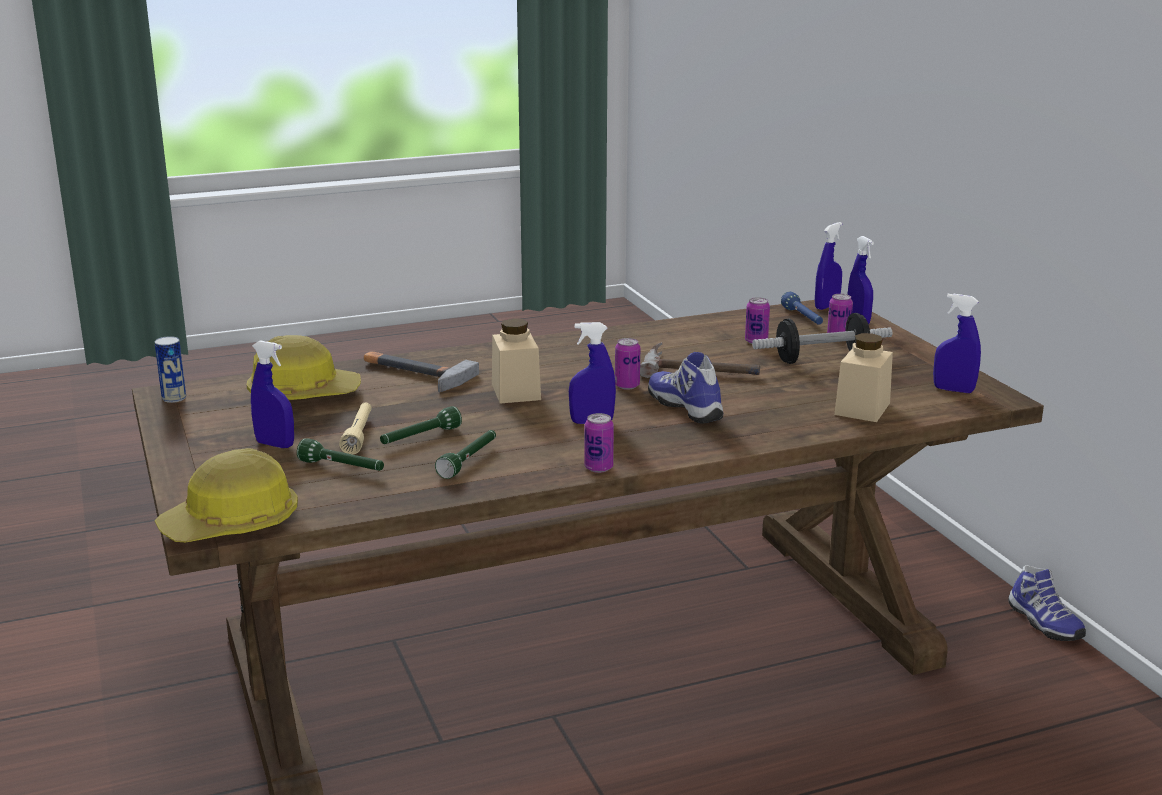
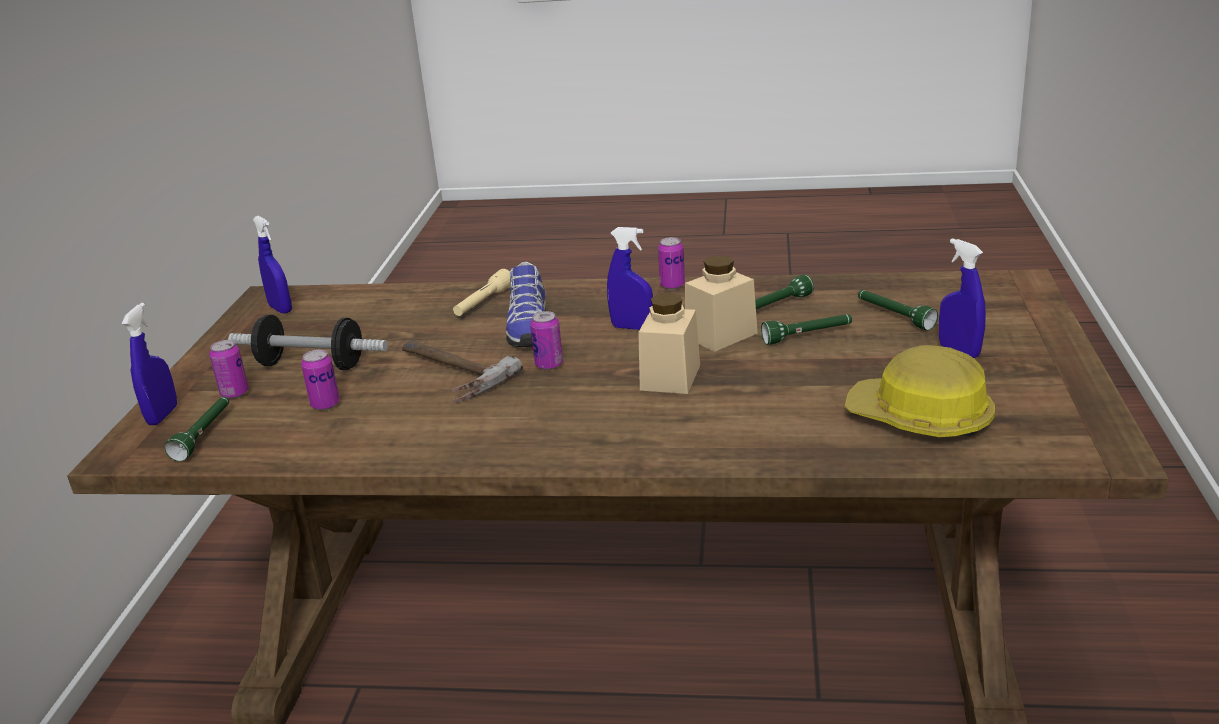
camera: 150 degrees left, 5 degrees up
can [155,336,186,403] -> none
hard hat [155,448,298,542] -> none
beige flashlight [339,402,371,455] -> beige flashlight moved to [453,269,510,316]
hammer [364,352,479,392] -> none
blue flashlight [781,292,823,325] -> green flashlight [164,396,229,462]
blue spray bottle [815,222,842,310] -> none
beige jar [834,333,893,422] -> beige jar moved to [685,255,758,352]
shoe [1008,565,1086,641] -> none

